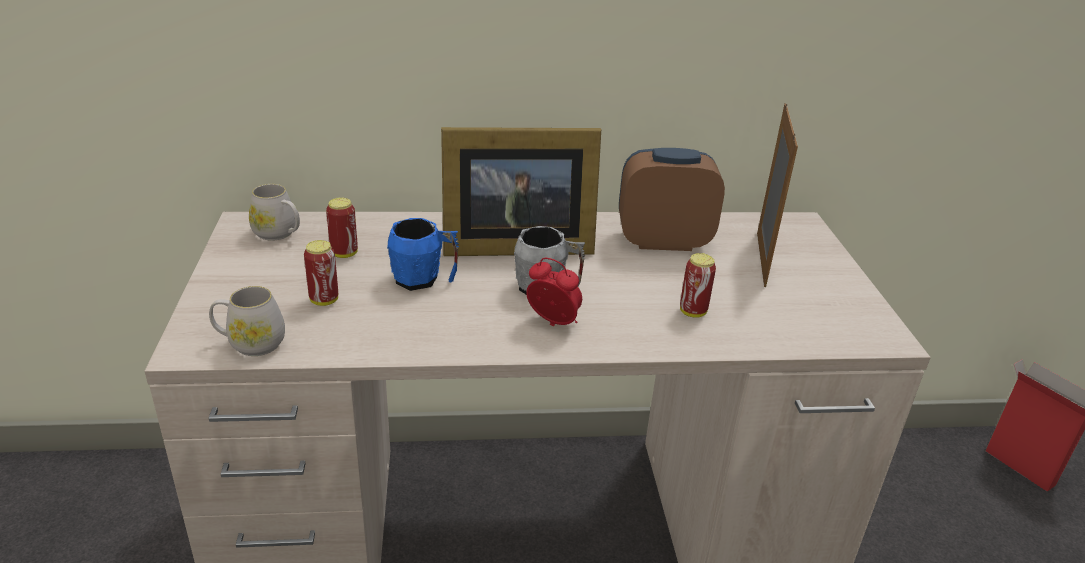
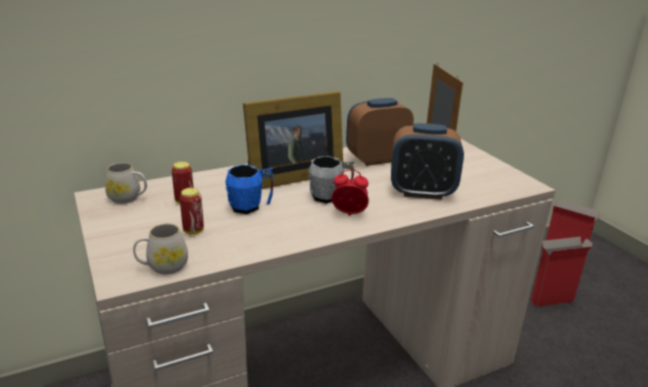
camera: 20 degrees left, 5 degrees down
can [680,253,716,318] -> alarm clock [391,123,464,200]
none -> cardboard box [531,237,593,307]

